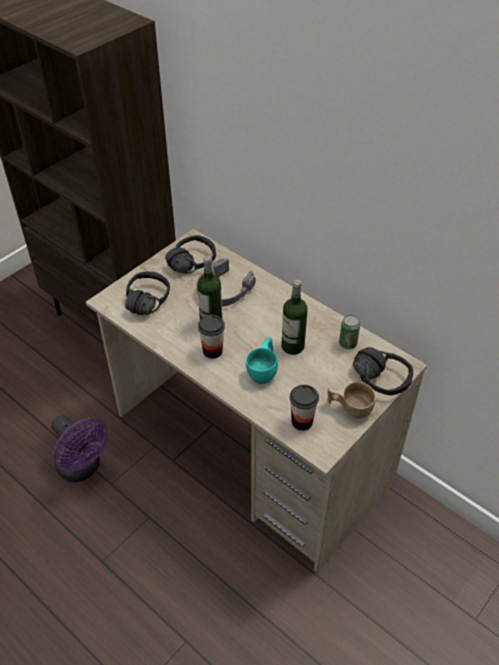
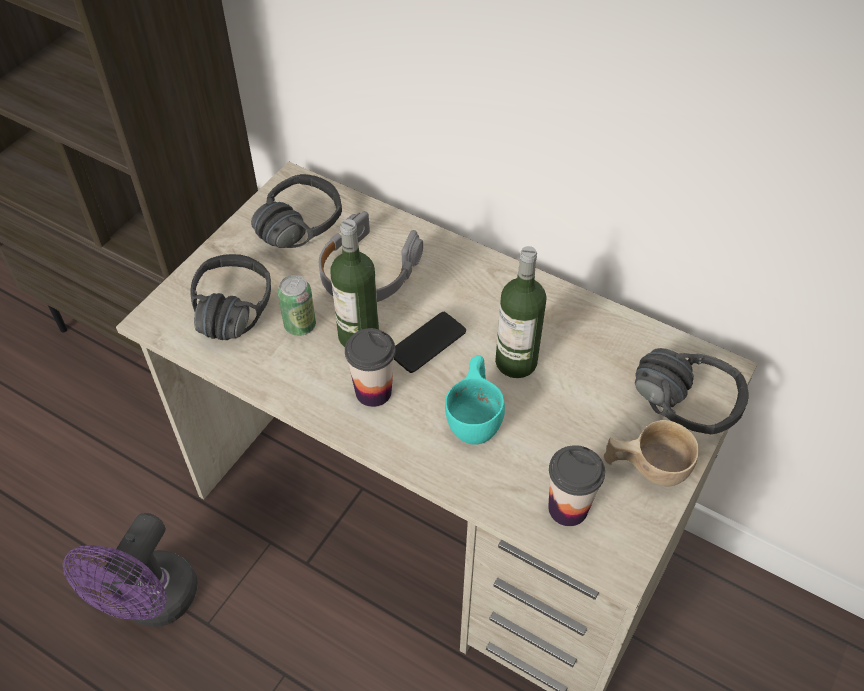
camera: 10 degrees left, 5 degrees up
purple fan [51,415,108,482] -> purple fan turned 75 degrees clockwise [63,513,198,627]
can [339,315,360,349] -> can moved to [278,275,316,336]
none -> phone [394,312,466,373]

